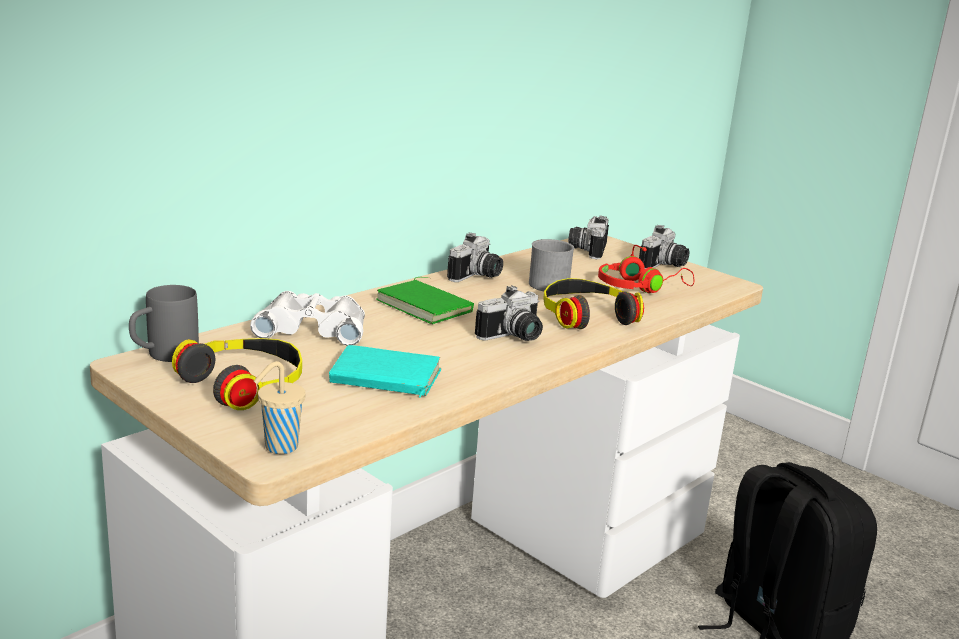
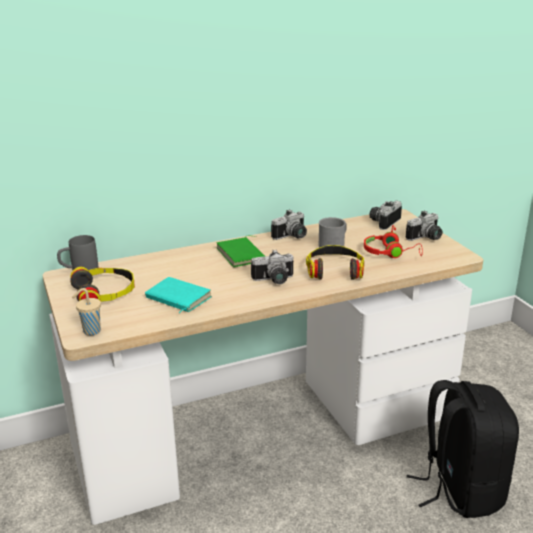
camera: 25 degrees right, 5 degrees up
white binoculars [250,291,365,346] -> none

